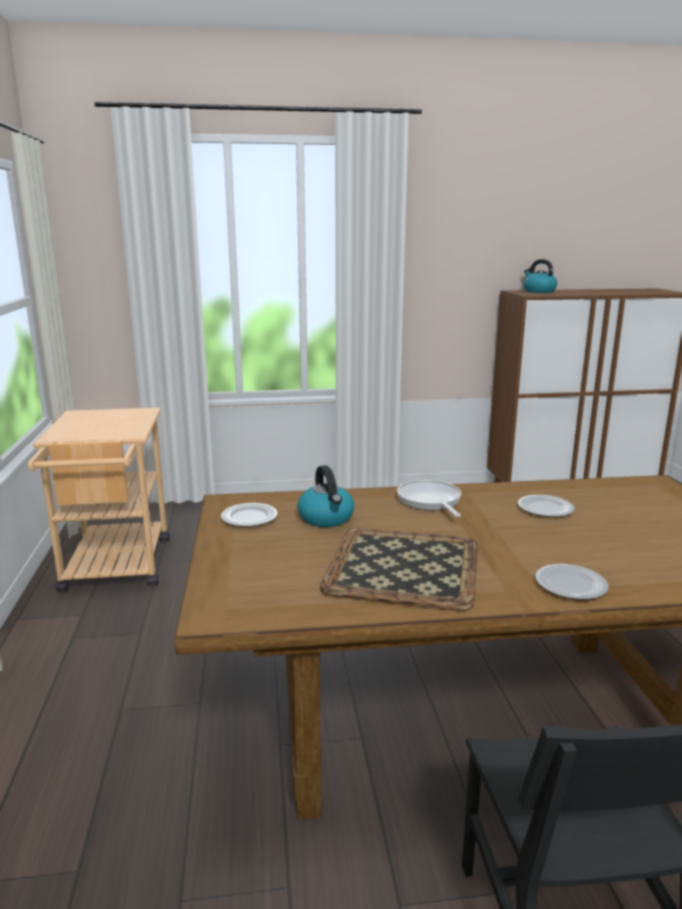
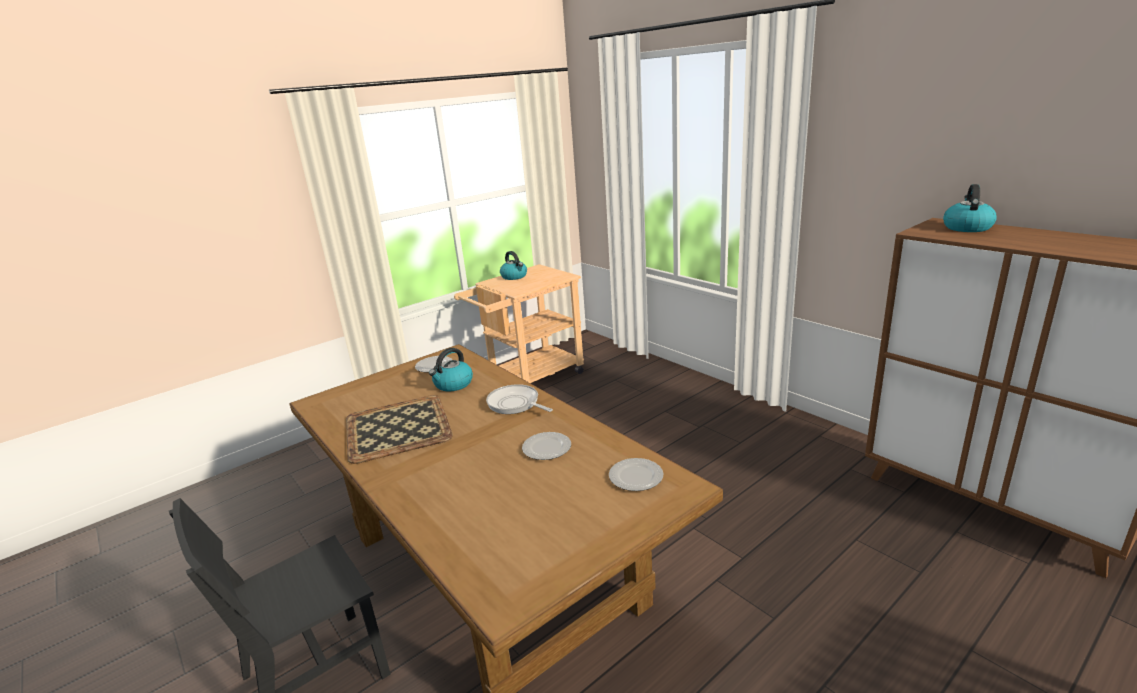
camera: 60 degrees right, 5 degrees up
frying pan [397,480,461,517] -> frying pan turned 90 degrees counterclockwise [486,384,553,414]
plate [536,564,609,600] -> plate moved to [609,458,663,491]
none -> kettle [500,251,527,280]

